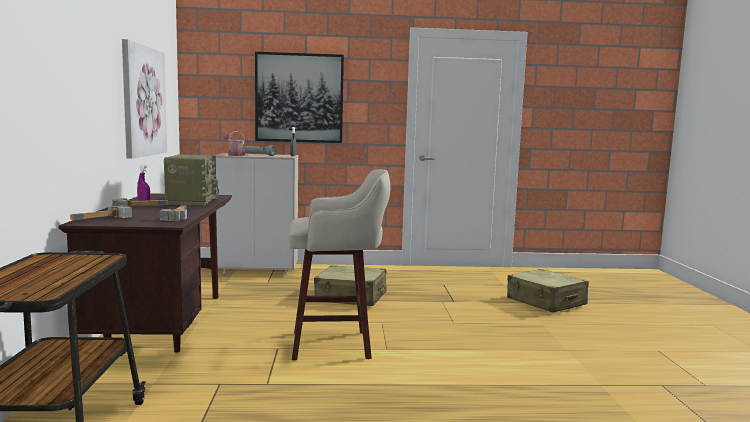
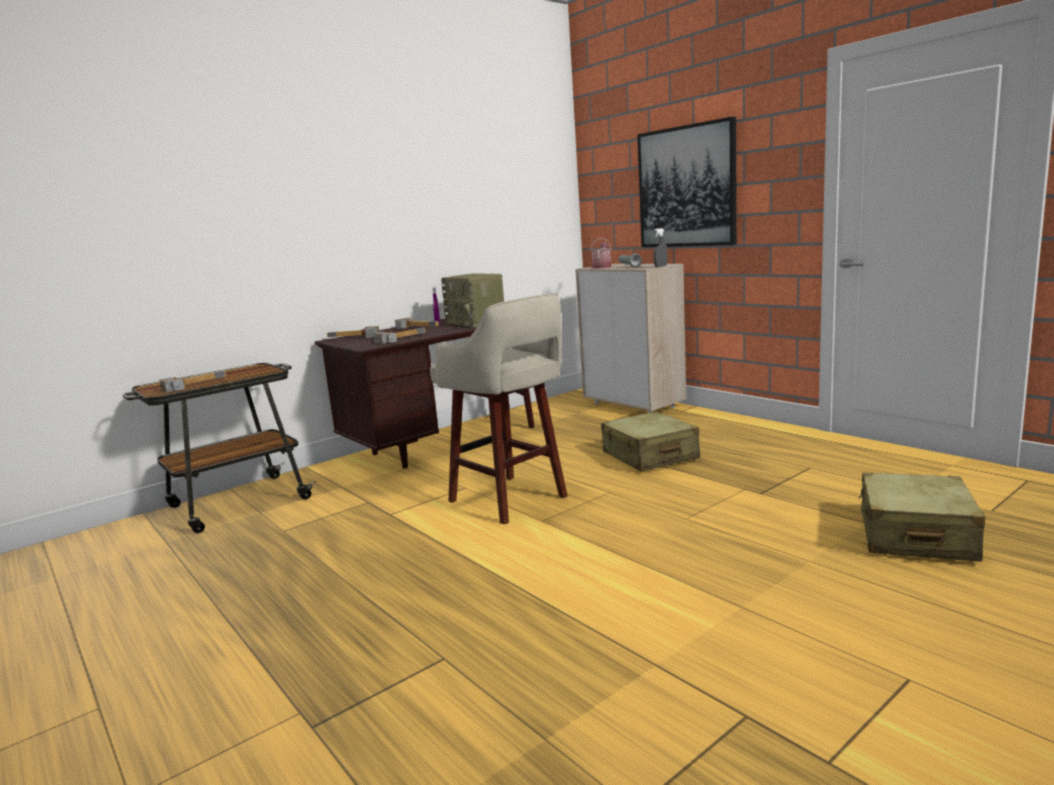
camera: 55 degrees right, 5 degrees up
picture [122,39,167,159] -> none
radio [164,154,219,205] -> radio turned 90 degrees clockwise [441,273,504,328]
none -> hammer [159,371,226,392]

